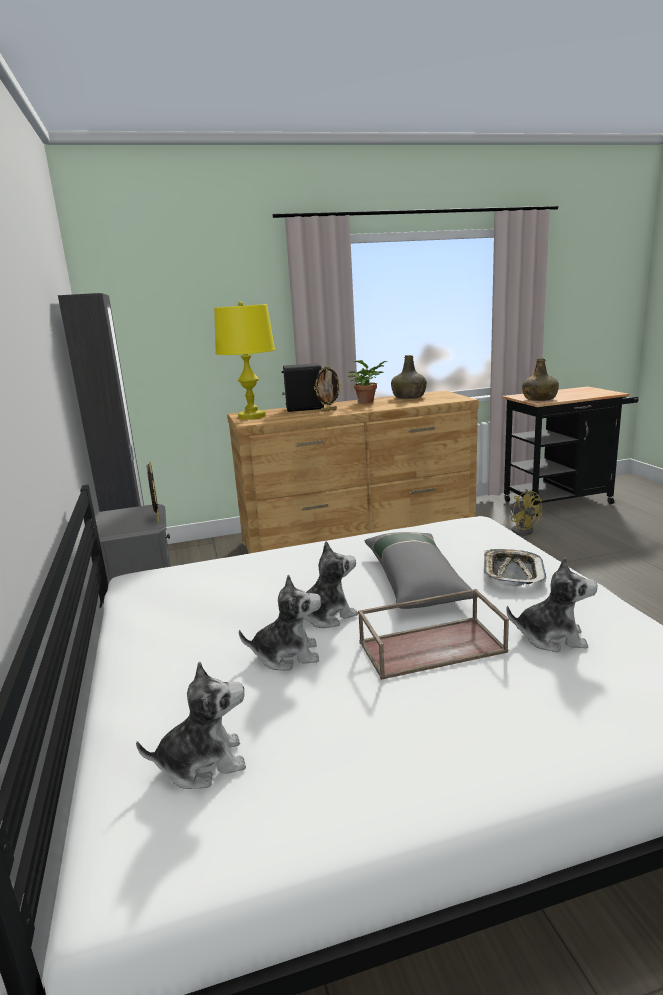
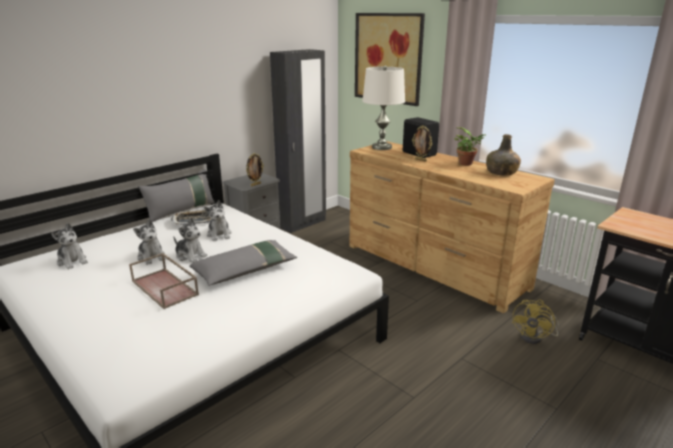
camera: 60 degrees right, 5 degrees up
yellow table lamp [214,302,275,419] -> white table lamp [362,65,405,150]
tray [484,549,547,587] -> tray moved to [171,210,212,225]
plush toy [506,557,598,652] -> plush toy moved to [204,200,232,241]
green bottle [522,358,559,401] -> none
none -> grey pillow [138,169,215,222]
none -> picture [355,13,425,106]

